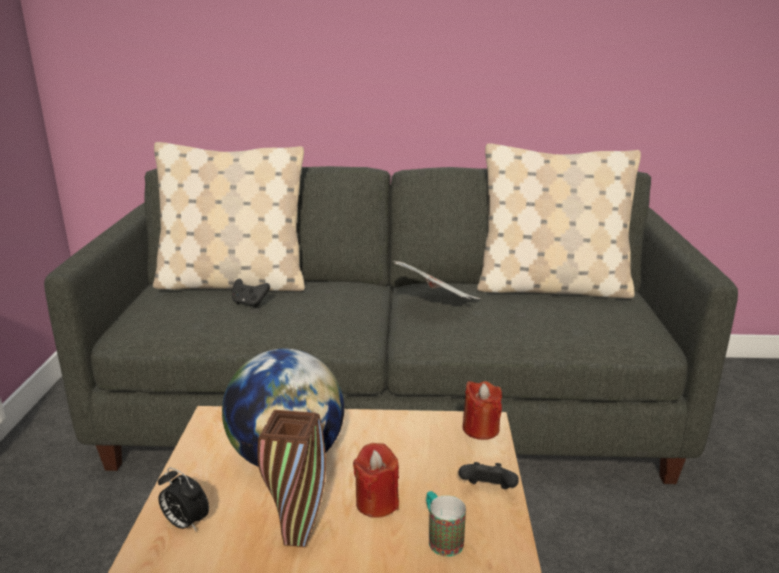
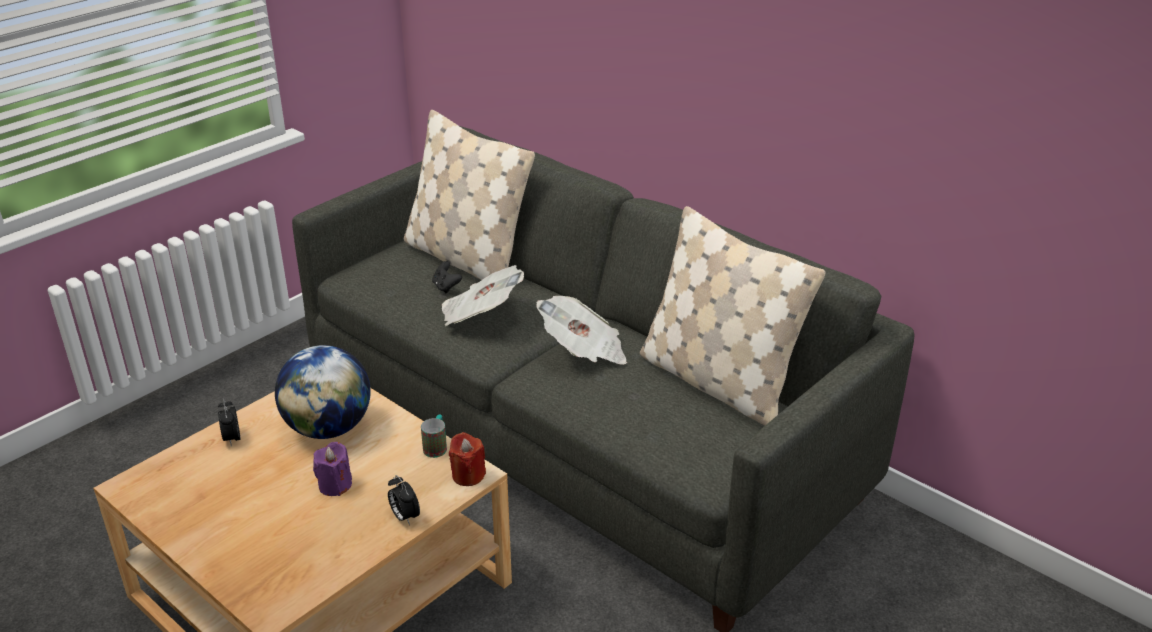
camera: 40 degrees right, 10 degrees up
brown vase [257,410,326,547] -> none
red candle [353,443,399,518] -> purple candle [313,442,352,496]
mug [426,491,466,557] -> mug moved to [421,414,447,458]
black game controller [459,462,519,489] -> alarm clock [388,475,420,525]
none -> newspaper [442,265,524,326]

